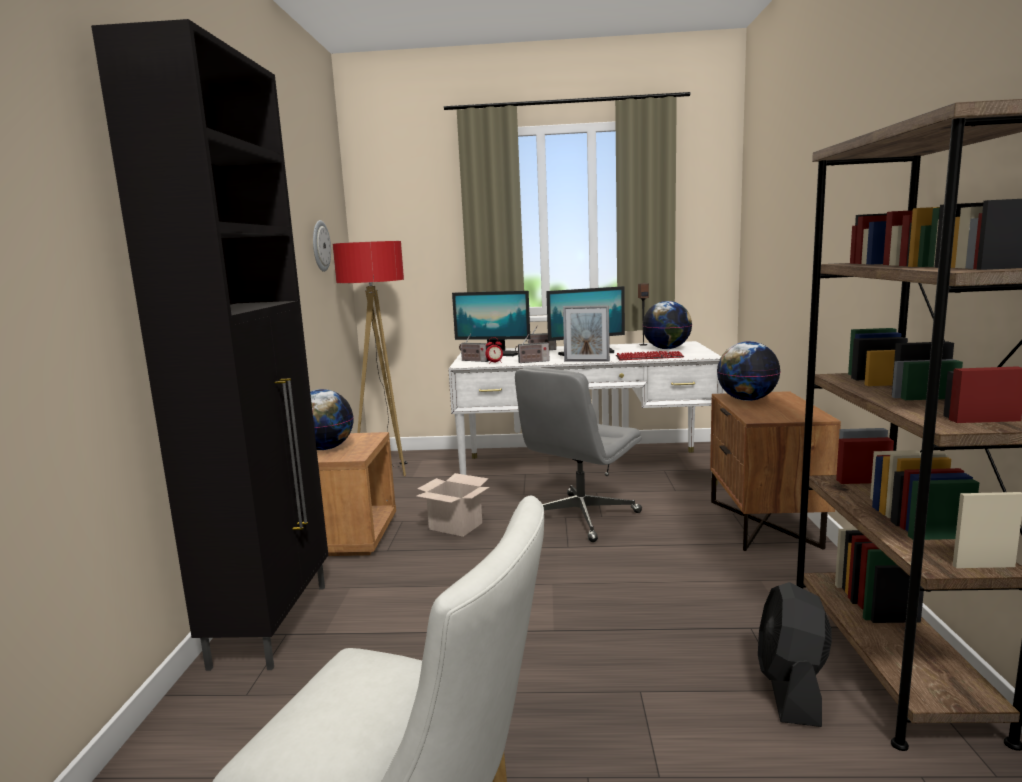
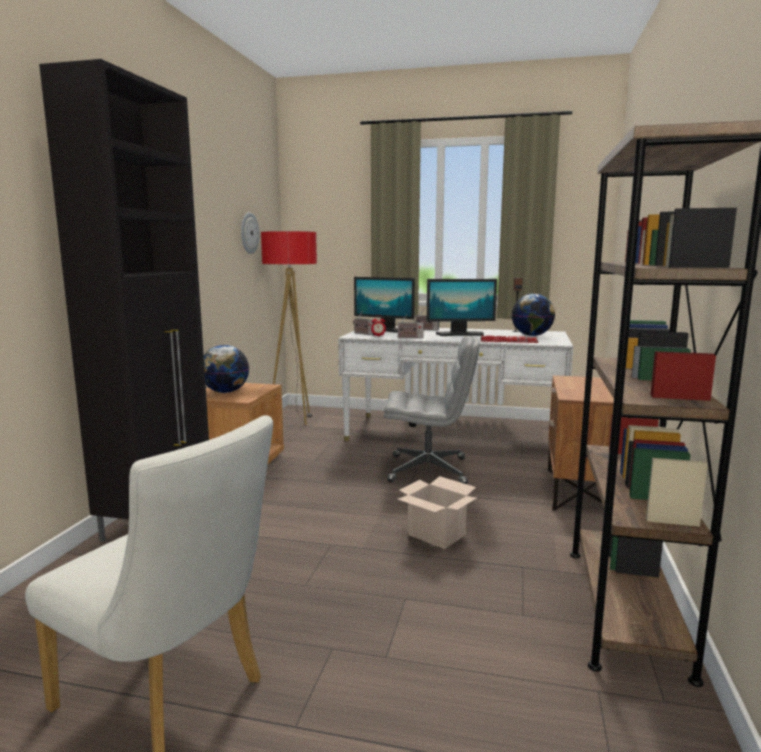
camera: 10 degrees right, 0 degrees up
cardboard box [417,473,489,537] -> cardboard box moved to [397,476,477,549]
grey office chair [515,367,642,542] -> grey office chair turned 135 degrees counterclockwise [384,336,480,484]
picture frame [563,305,610,362] -> none
globe [717,341,781,401] -> none
black fan [758,582,832,727] -> none

